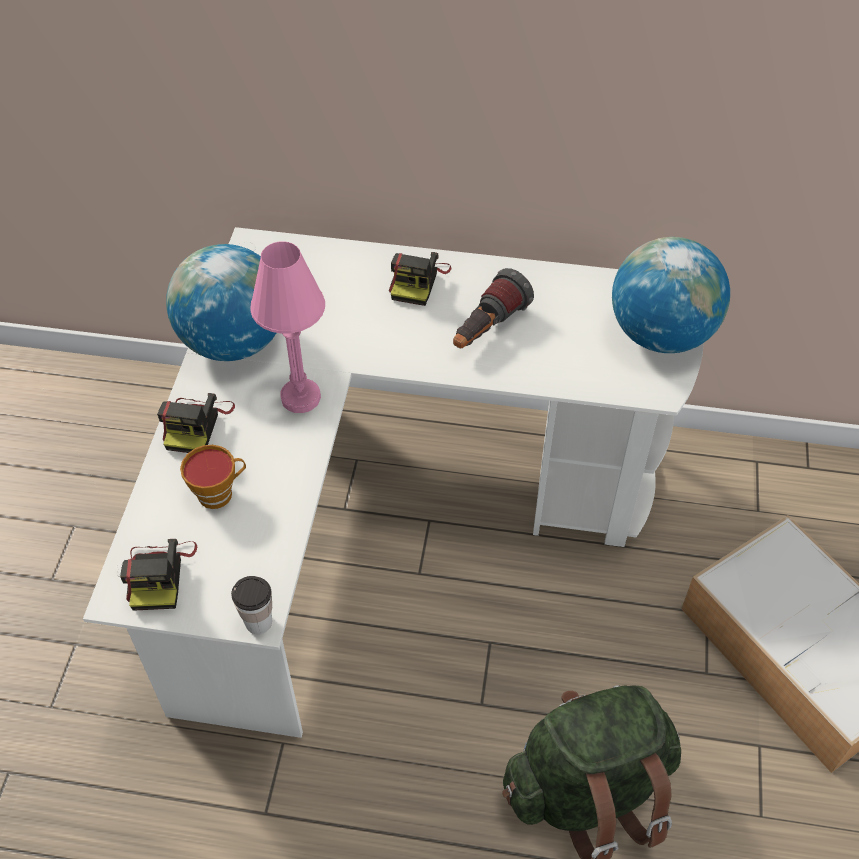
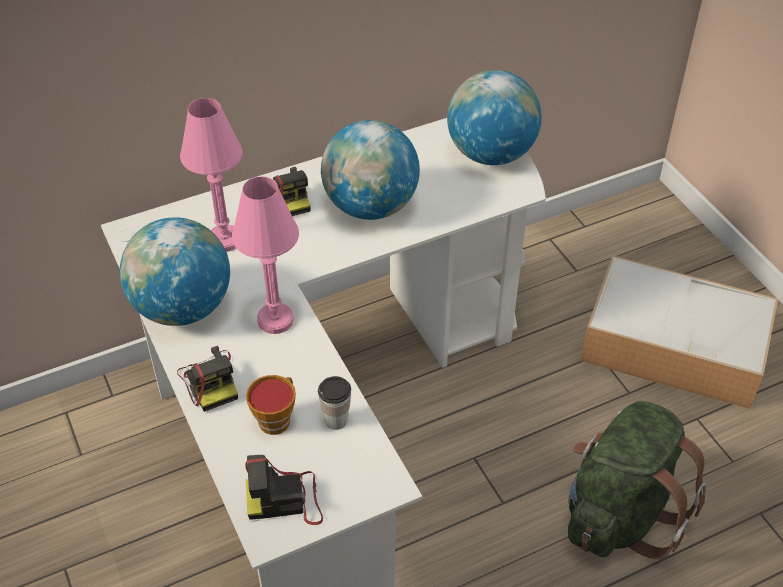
camera: 35 degrees left, 5 degrees down
camera [120,539,197,611] -> camera turned 120 degrees clockwise [246,455,323,525]
cup [231,576,272,634] -> cup moved to [318,376,351,430]
flashlight [453,268,534,349] -> globe [321,120,420,220]
none -> pink table lamp [180,98,243,252]

